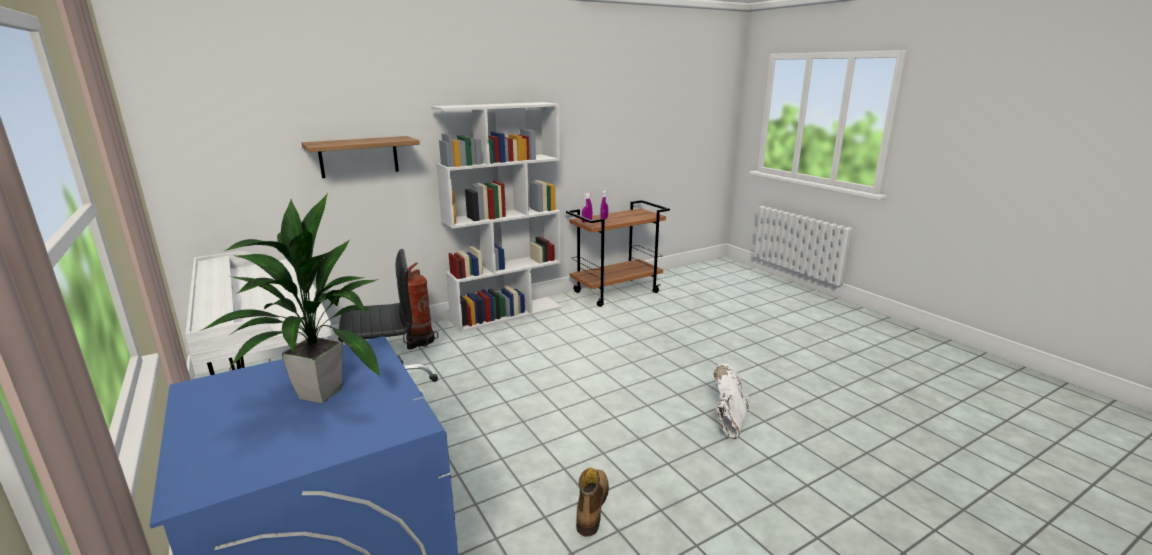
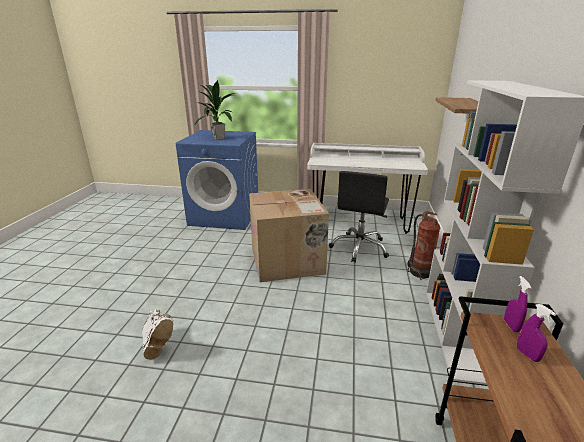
camera: 130 degrees right, 5 degrees up
boot [576,468,609,537] -> none
none -> cardboard box [249,189,329,282]

